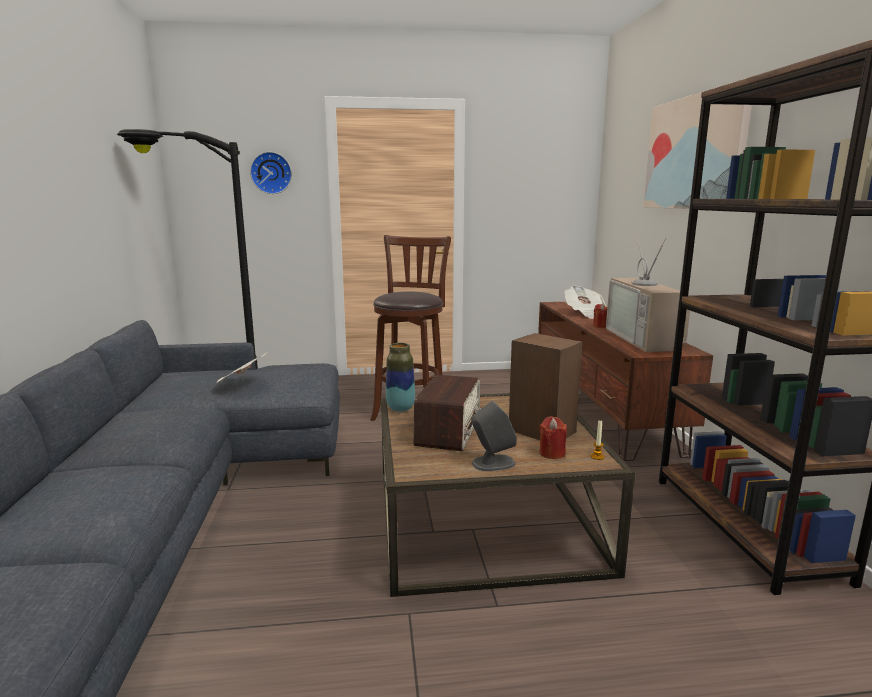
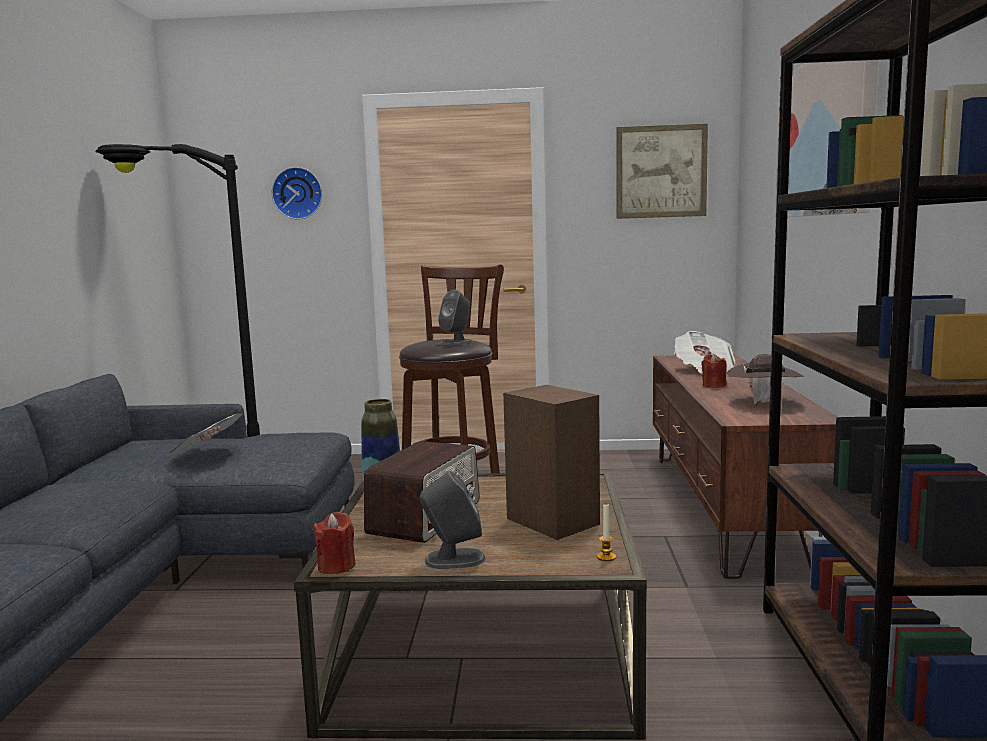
camera: 10 degrees right, 5 degrees down
red candle [539,416,567,459] -> red candle moved to [314,512,356,574]
television [606,234,690,352] -> brown hat [728,354,804,405]
none -> grey speaker [438,290,472,345]
none -> picture [616,124,708,219]

